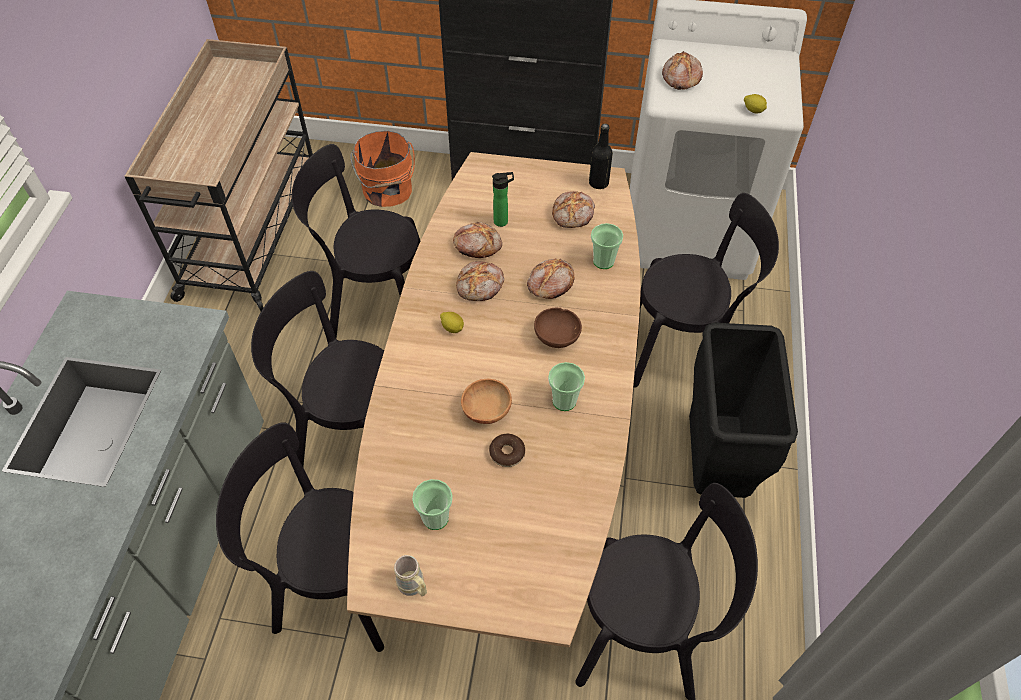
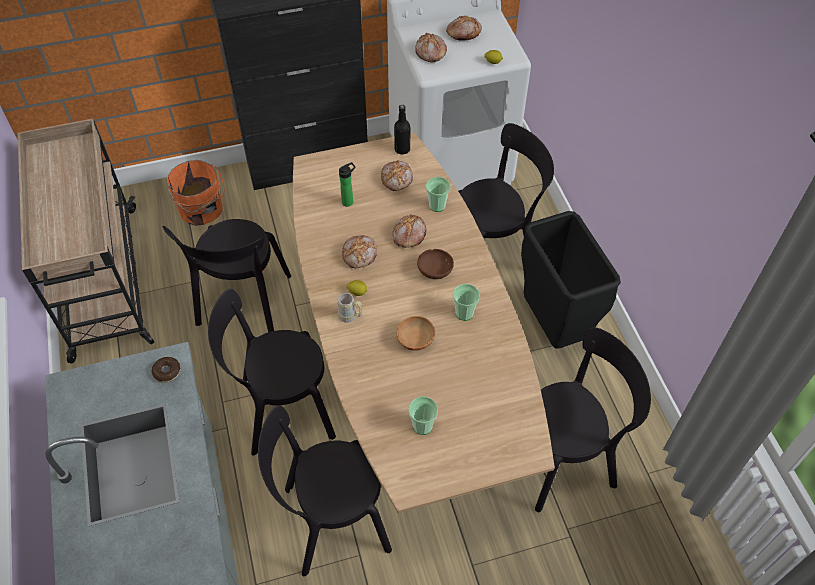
camera: 25 degrees left, 0 degrees up
black chair [292,144,420,338] -> black chair turned 60 degrees counterclockwise [163,219,291,332]
beige mug [394,555,427,596] -> beige mug moved to [338,293,362,323]
bread [453,222,502,258] -> bread moved to [446,16,482,40]
donut [489,434,525,467] -> donut moved to [151,357,181,383]

